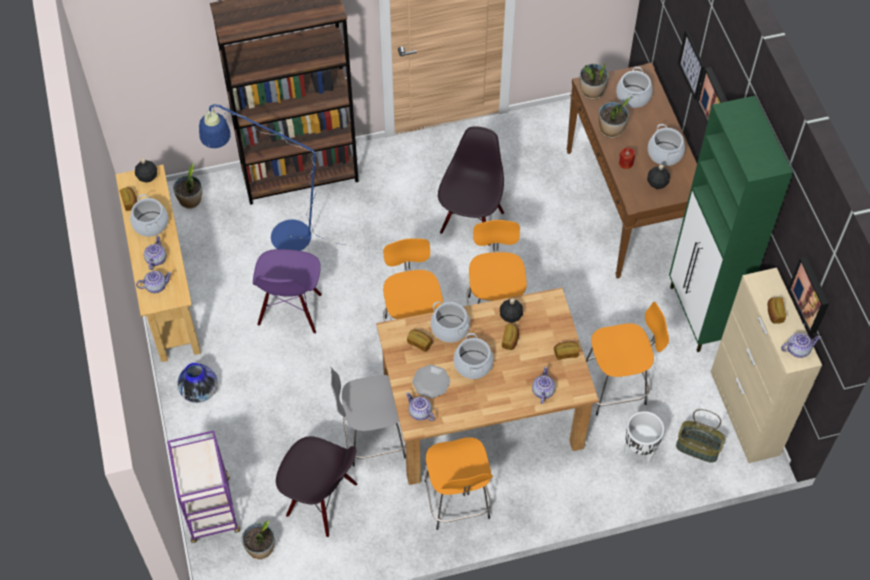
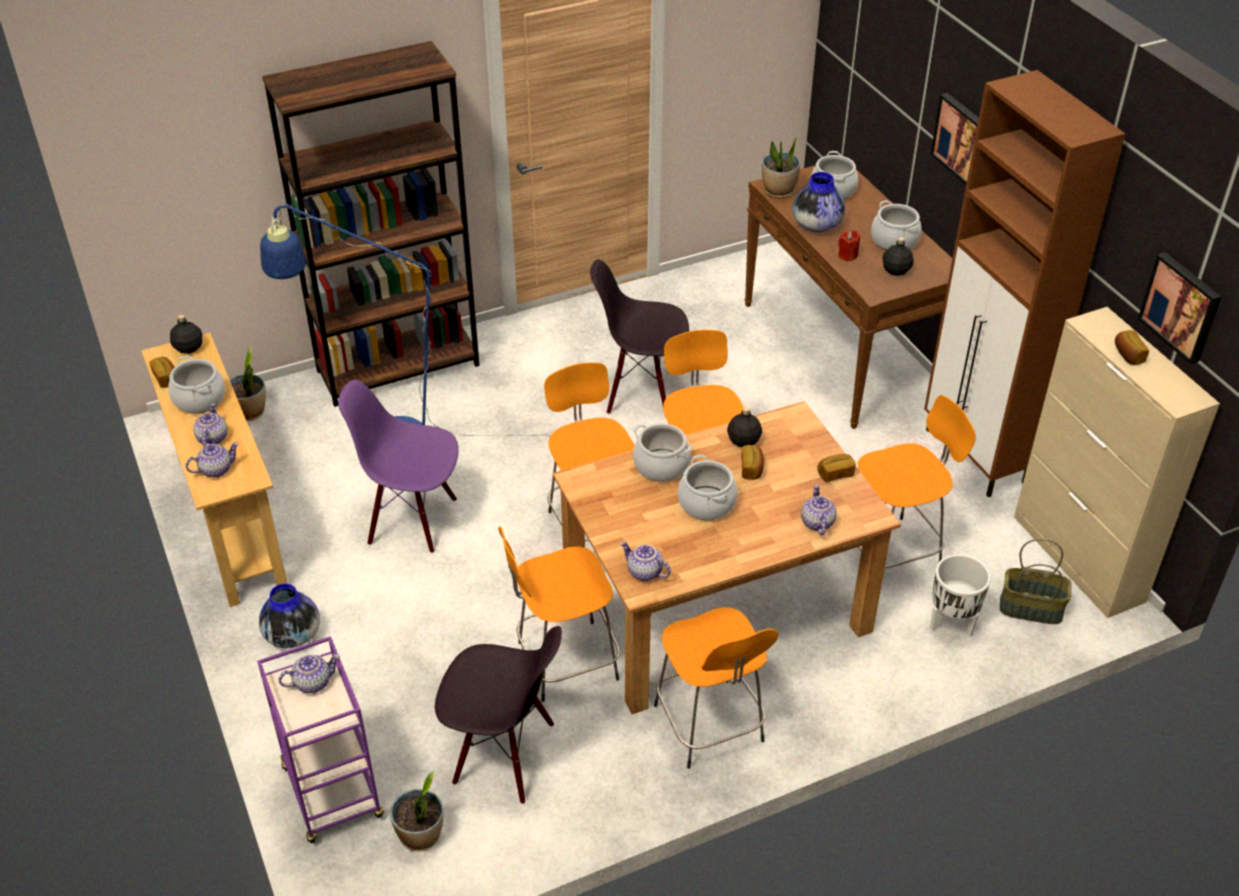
camera: 10 degrees left, 15 degrees down
purple chair [253,249,322,334] -> purple chair turned 105 degrees clockwise [338,380,459,553]
grey stool [331,367,406,467] -> orange stool [498,526,620,702]
bread [407,329,433,352] -> none
plate [412,365,450,398] -> none
black chair [438,126,504,246] -> black chair turned 90 degrees counterclockwise [590,259,689,414]
potted plant [599,98,630,138] -> vase [792,172,845,232]
green cabinet [669,96,793,352] -> brown cabinet [924,70,1125,497]
picture [678,30,705,100] -> none
teapot [781,333,821,358] -> teapot moved to [279,654,340,693]

